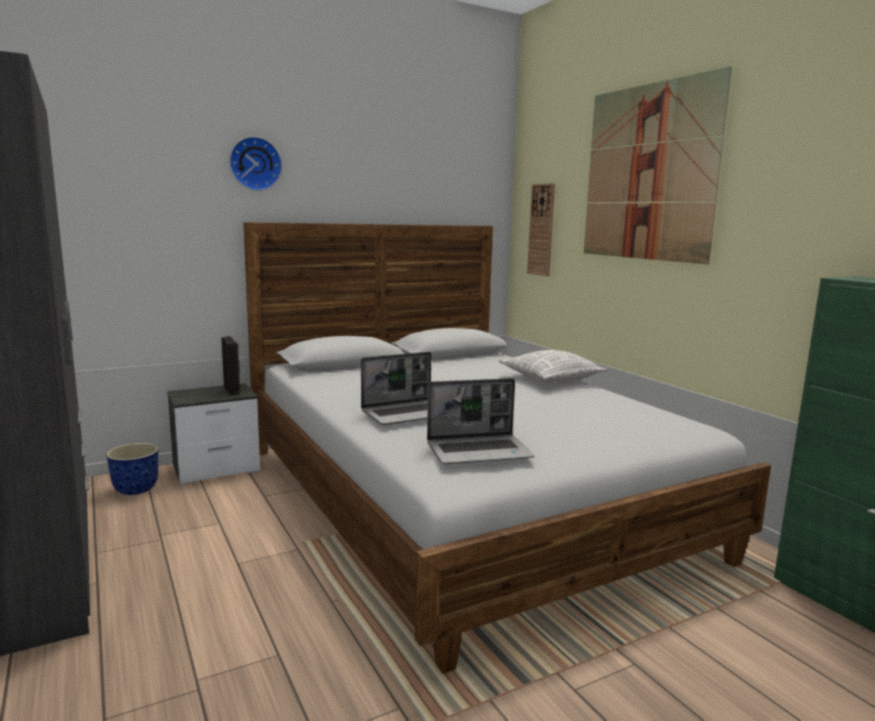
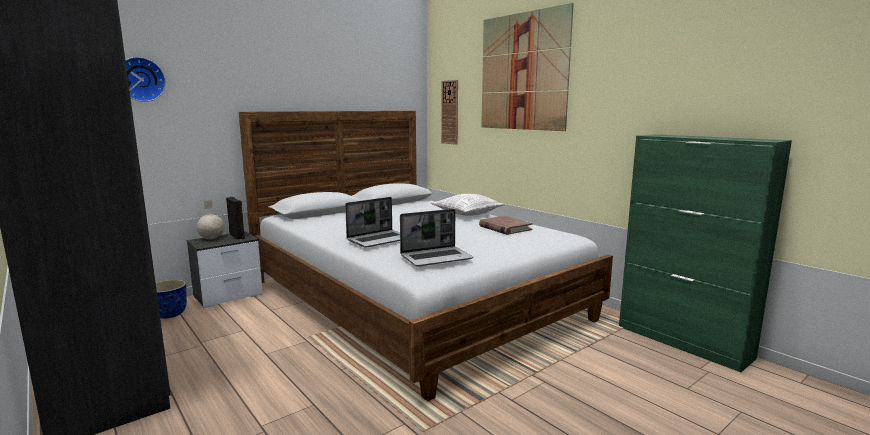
camera: 10 degrees left, 0 degrees up
wall clock [229,136,282,191] -> wall clock moved to [125,57,166,102]
none -> globe [197,200,224,239]
none -> brown book [479,216,533,235]

